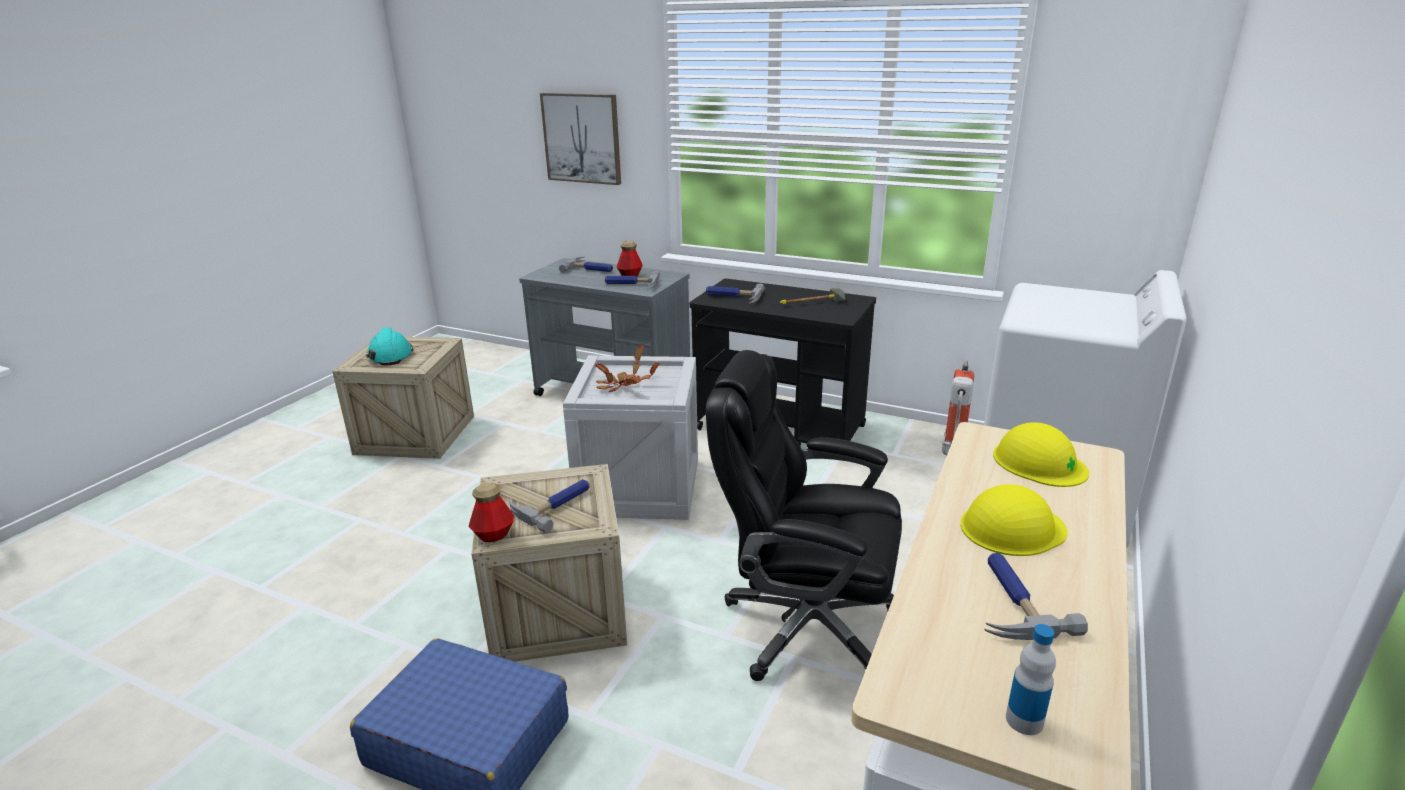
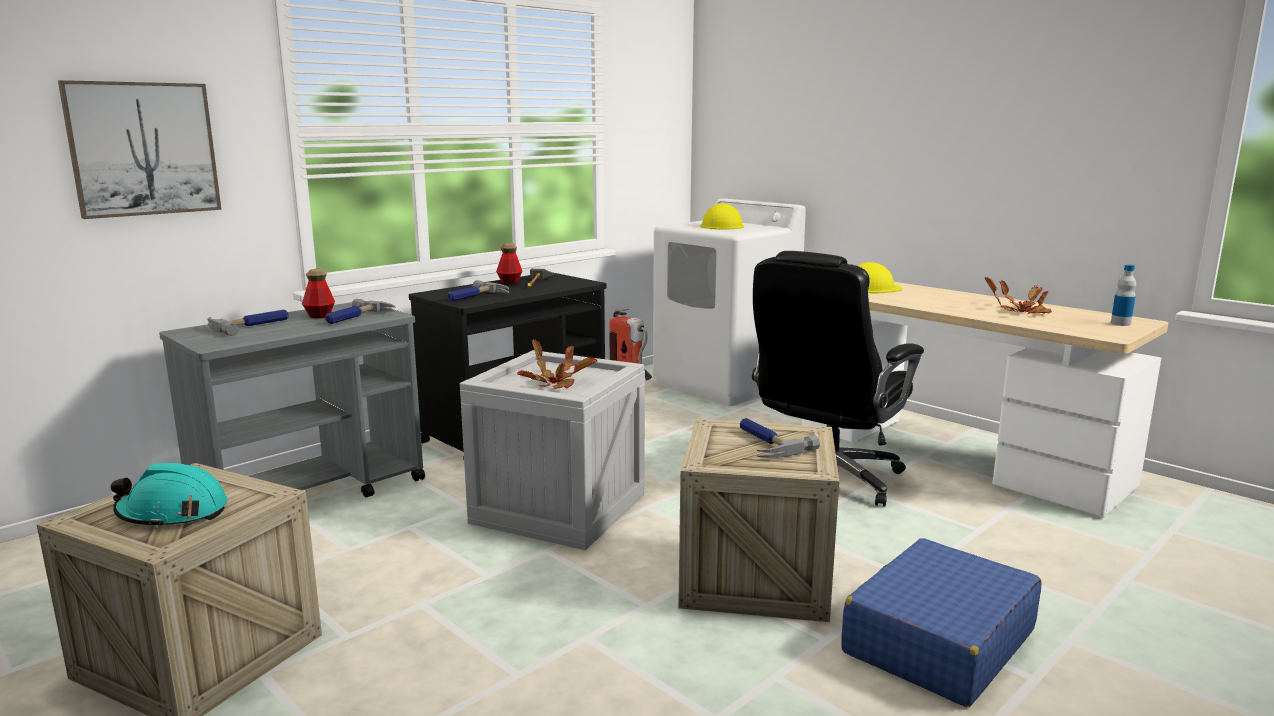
camera: 70 degrees left, 10 degrees down
bottle [468,482,514,542] -> bottle moved to [496,243,522,284]
yellow hard hat [960,484,1068,556] -> yellow hard hat moved to [700,203,744,229]
hammer [985,553,1088,640] -> potted plant [984,277,1052,314]

